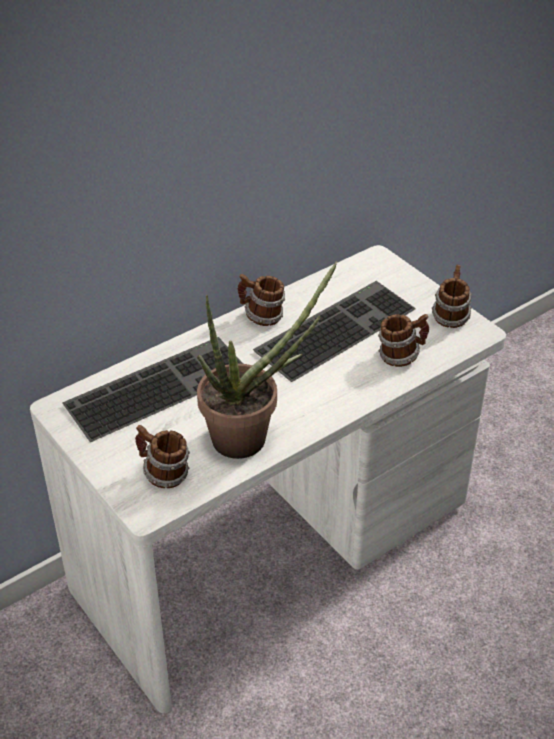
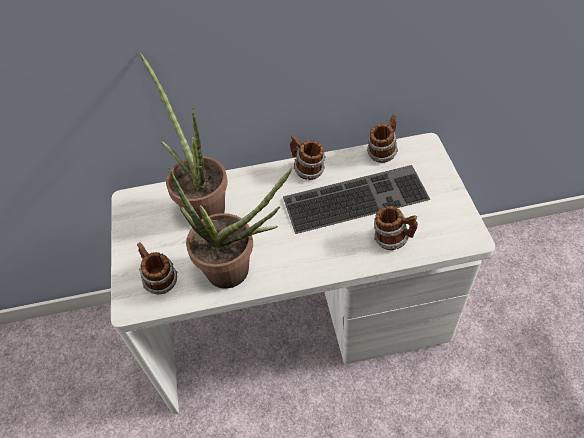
camera: 30 degrees right, 10 degrees up
keyboard [62,337,243,442] -> potted plant [139,52,228,219]
mug [432,264,472,328] -> mug moved to [367,114,398,163]

